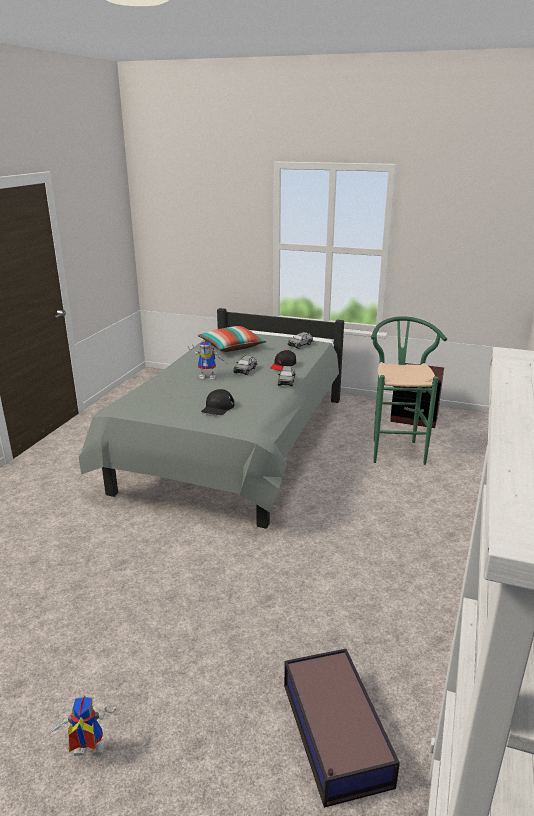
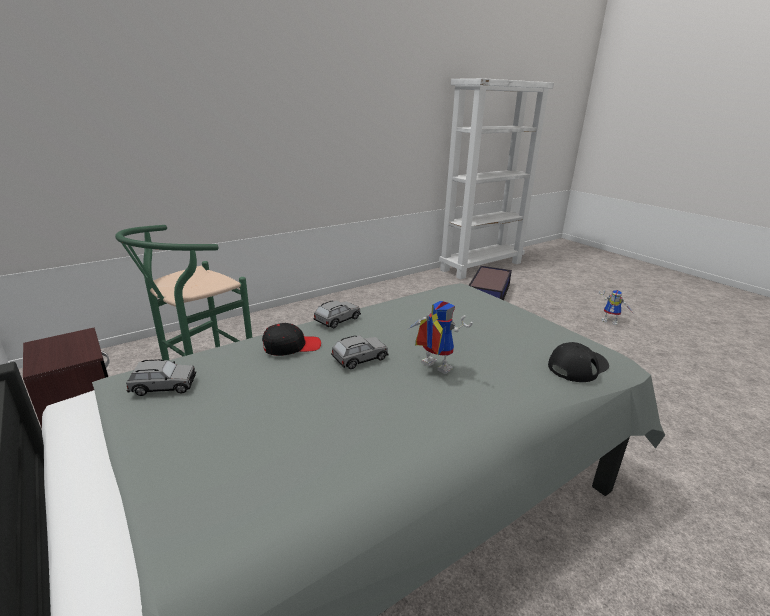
camera: 145 degrees left, 0 degrees up
pillow [198,326,267,352] -> none
black cap [201,389,234,415] -> black cap moved to [548,342,609,382]

